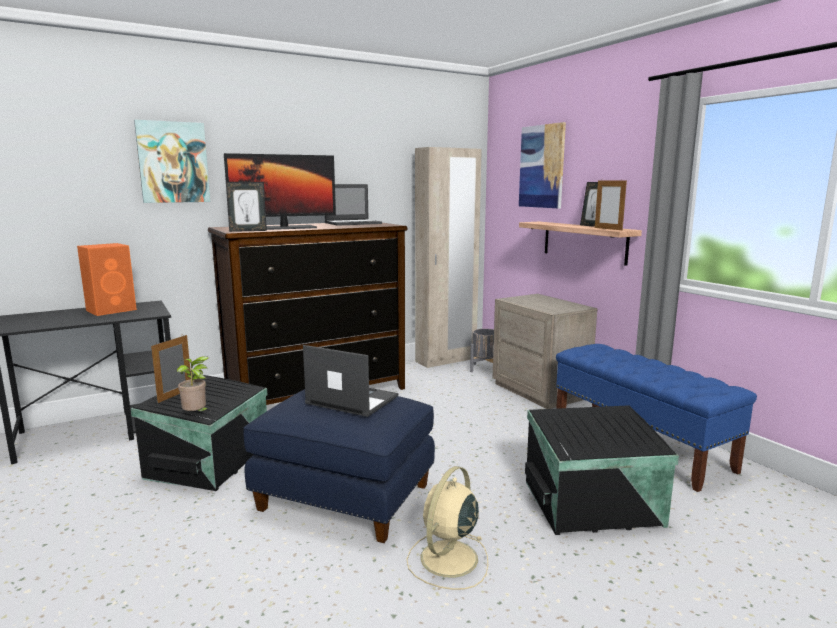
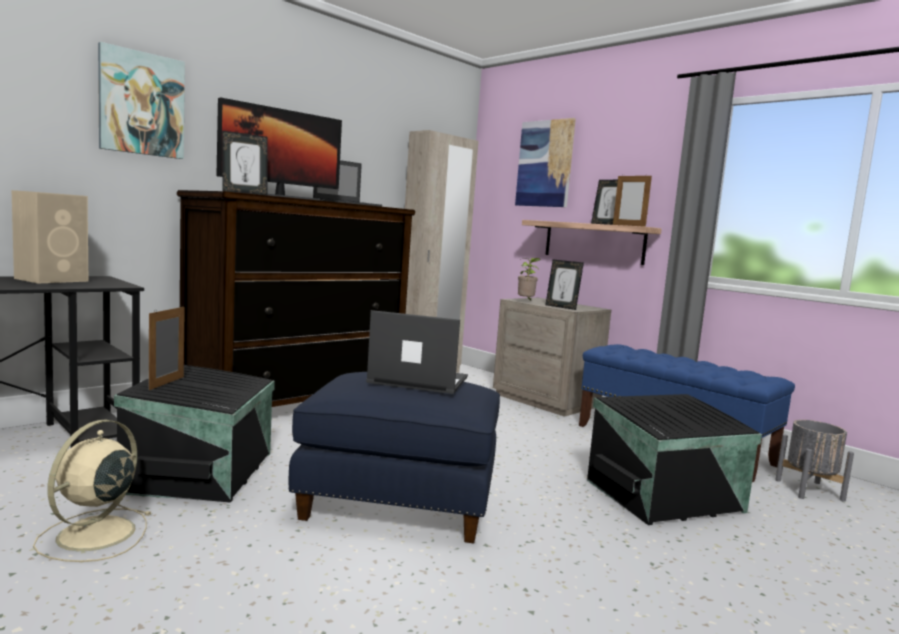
camera: 15 degrees left, 5 degrees down
orange speaker [77,243,137,316] -> beige speaker [12,190,88,283]
potted plant [177,356,210,411] -> potted plant moved to [518,258,541,301]
beige fan [406,466,488,590] -> beige fan moved to [33,420,152,562]
grey planter [470,329,494,372] -> grey planter moved to [775,420,854,502]
none -> picture frame [545,259,584,310]

